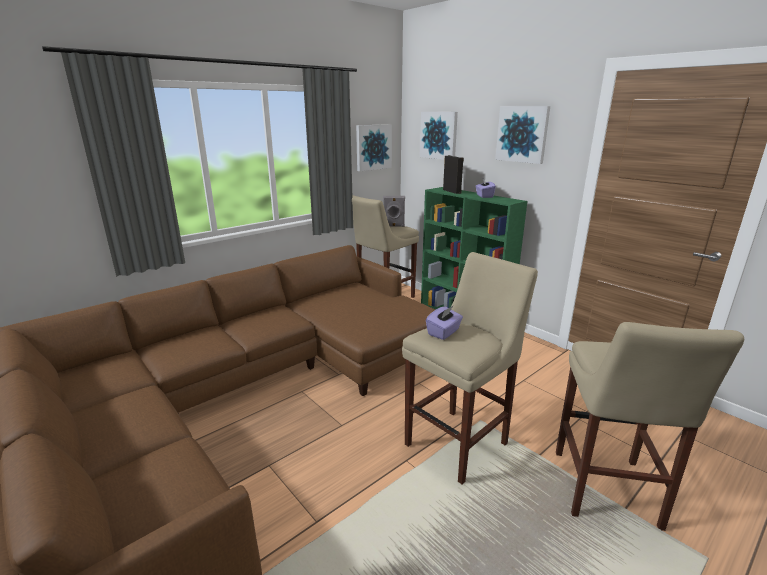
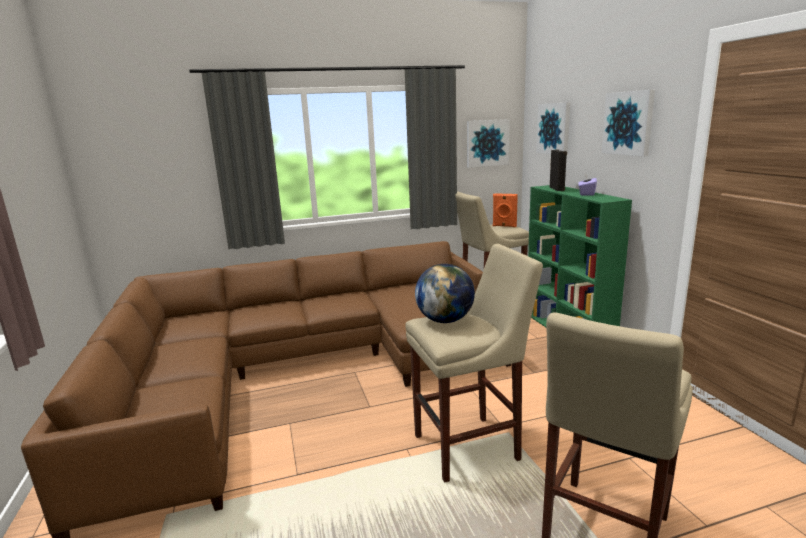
camera: 25 degrees right, 5 degrees down
grey speaker [383,196,405,227] -> orange speaker [493,193,518,227]
purple tissue box [426,306,463,340] -> globe [415,264,475,323]

